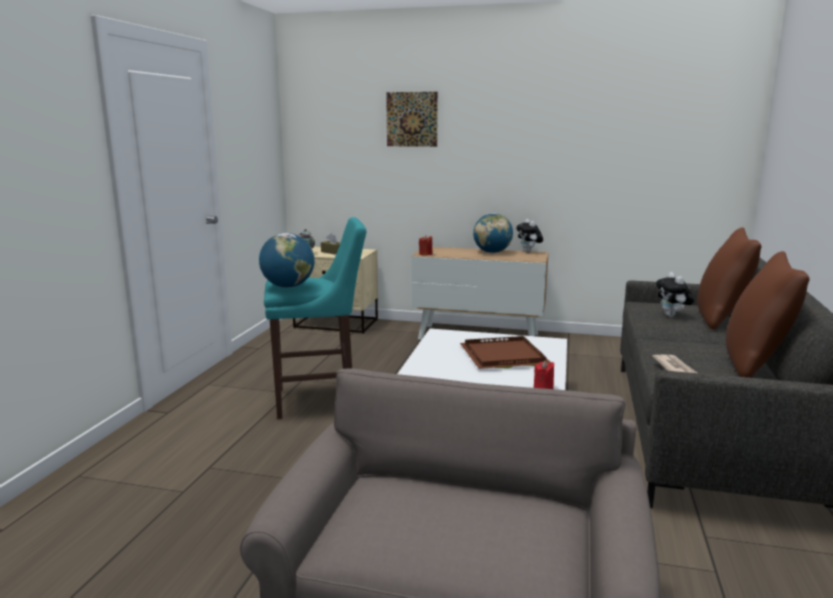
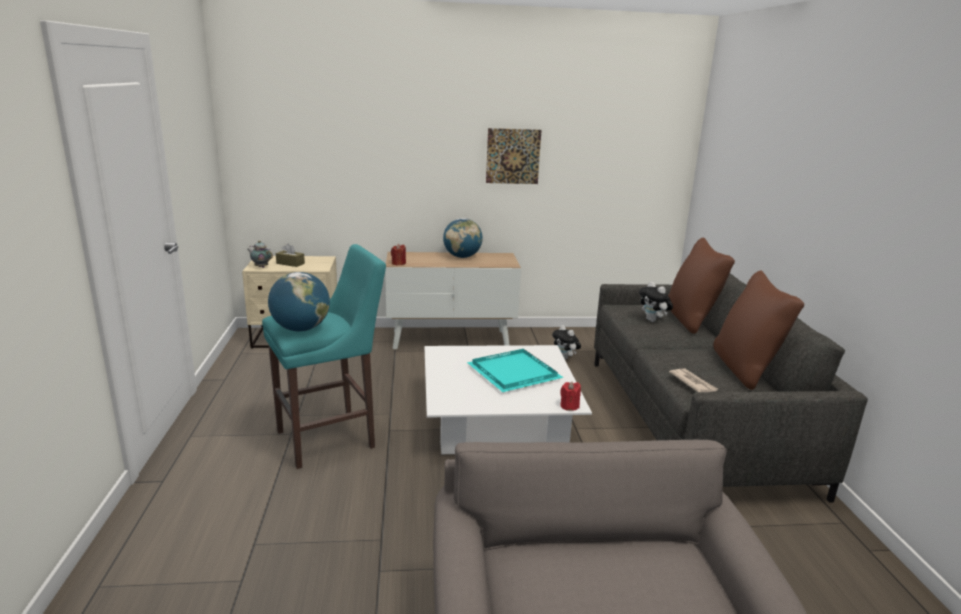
camera: 20 degrees left, 5 degrees up
picture [386,92,438,147] -> picture moved to [486,128,542,184]
brown tray [460,336,551,369] -> turquoise tray [467,349,564,392]
plush toy [516,219,543,252] -> plush toy moved to [552,325,581,360]

